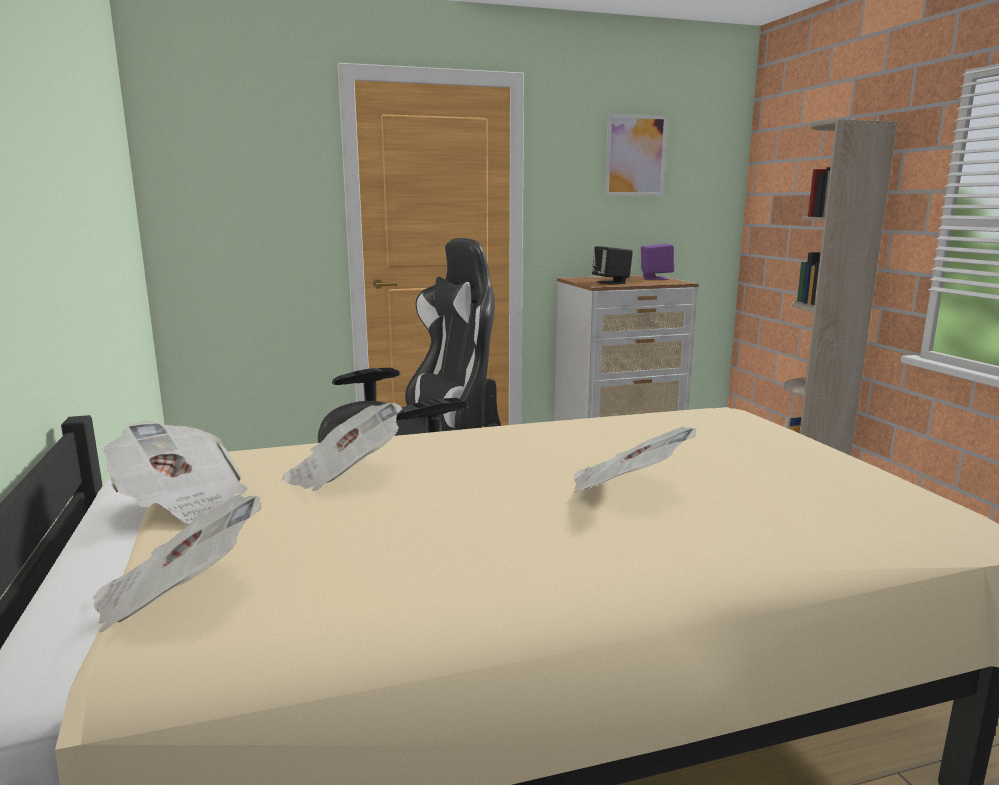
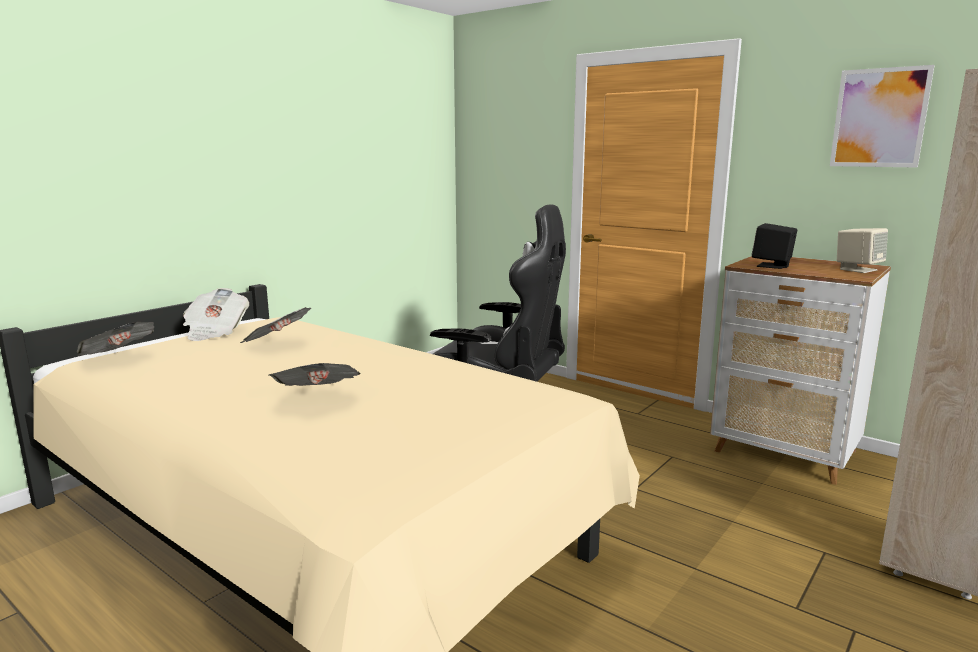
camera: 55 degrees right, 0 degrees up
purple speaker [641,243,674,280] -> beige speaker [837,228,888,273]

